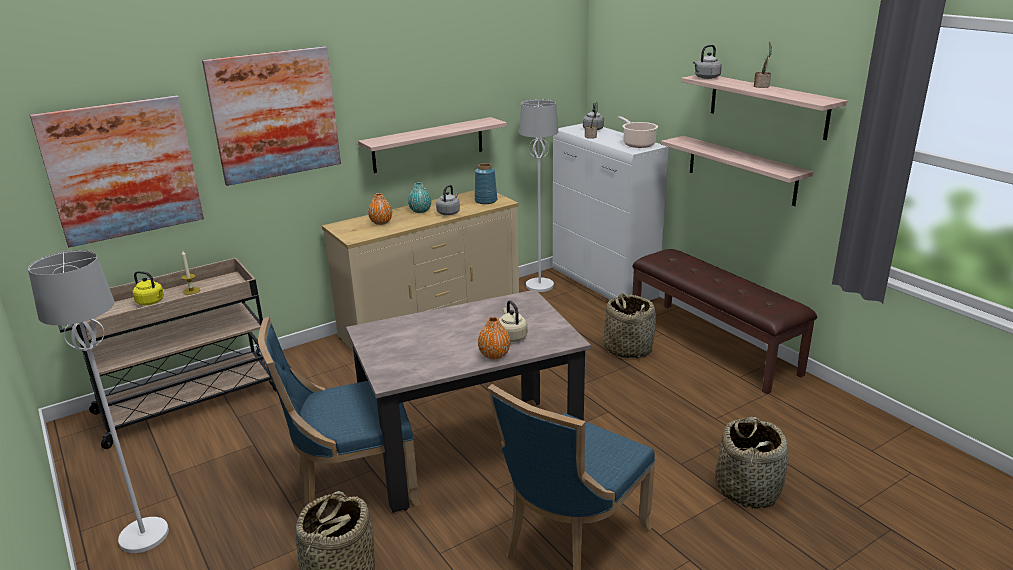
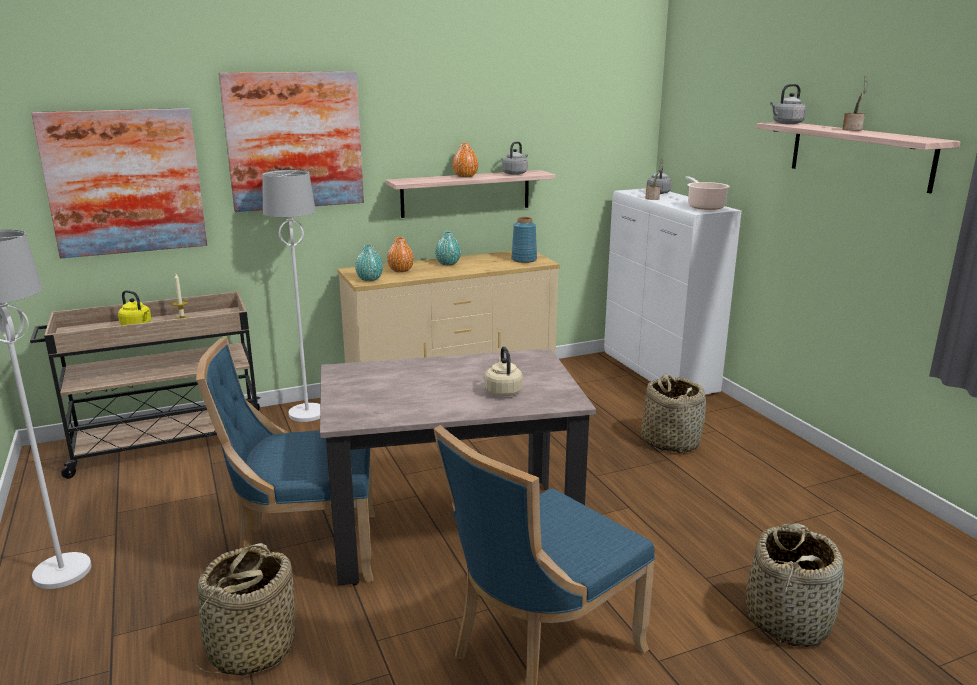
camera: 10 degrees right, 5 degrees down
grey kettle [436,185,460,215] -> grey kettle moved to [502,141,528,175]
orange vase [478,317,510,359] -> orange vase moved to [453,143,478,177]
white floor lamp [519,99,558,292] -> white floor lamp moved to [262,170,320,422]
brown bench [632,249,817,394] -> none
shelf [661,136,813,206] -> none
none -> turquoise vase [355,245,383,281]

